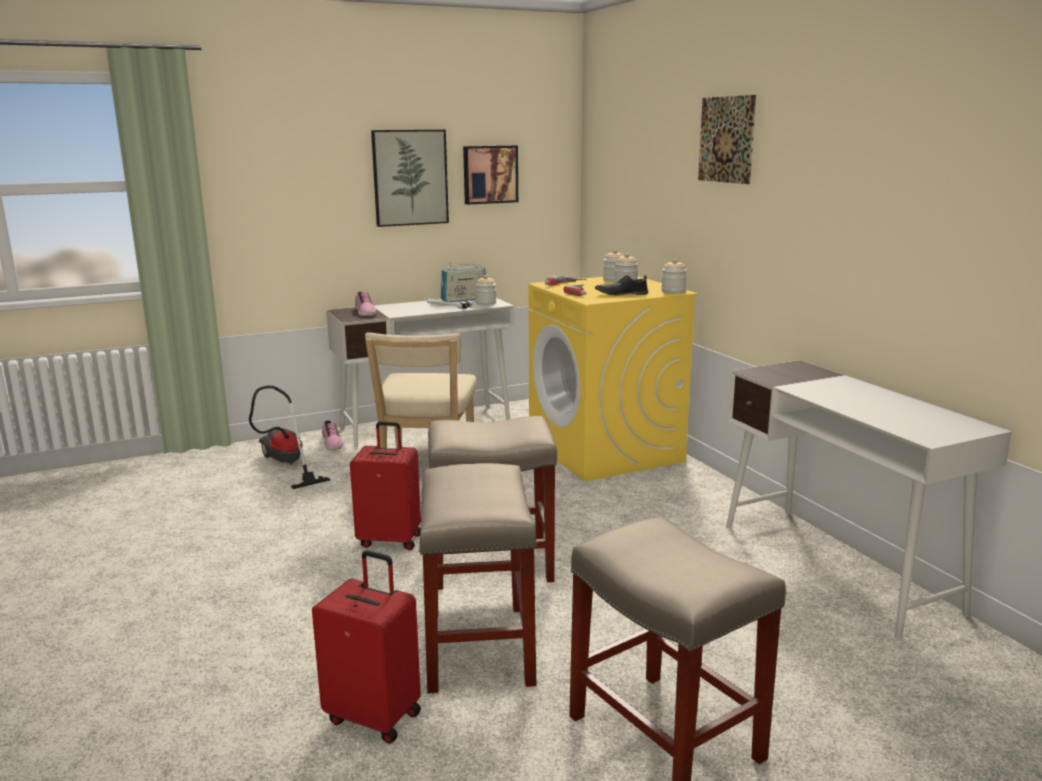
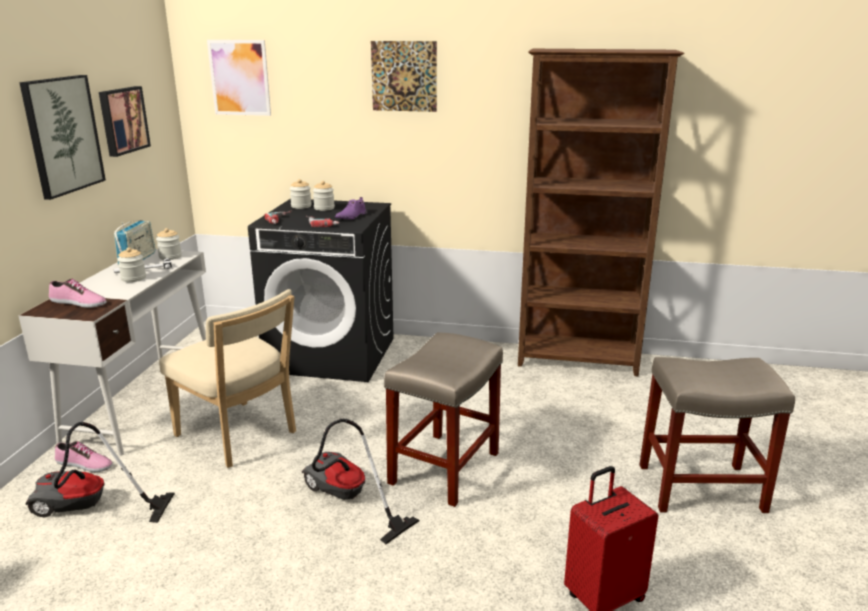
camera: 55 degrees left, 5 degrees up
red suitcase [350,422,421,550] -> vacuum cleaner [301,418,419,544]
beige stool [419,463,537,693] -> none
yellow washing machine [528,276,699,481] -> black washing machine [248,199,394,382]
black shoe [595,275,648,296] -> purple shoe [335,197,367,219]
jar [661,259,687,294] -> jar moved to [117,247,146,282]
white desk [726,360,1012,640] -> brown bookcase [518,49,684,376]
none -> picture [207,40,271,116]

